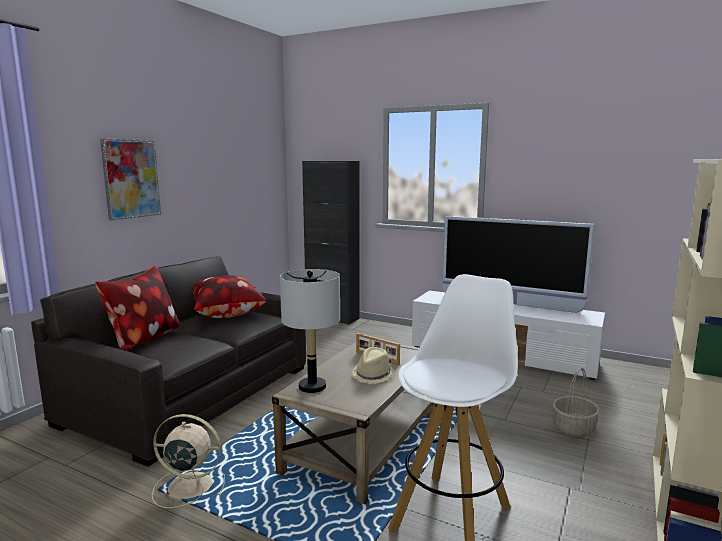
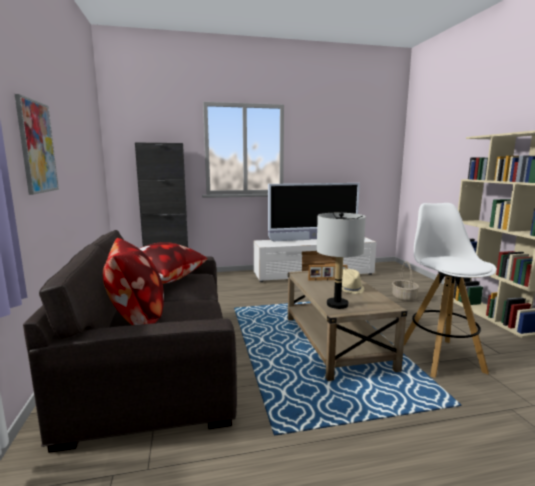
camera: 40 degrees left, 0 degrees up
beige fan [152,414,225,508] -> none

